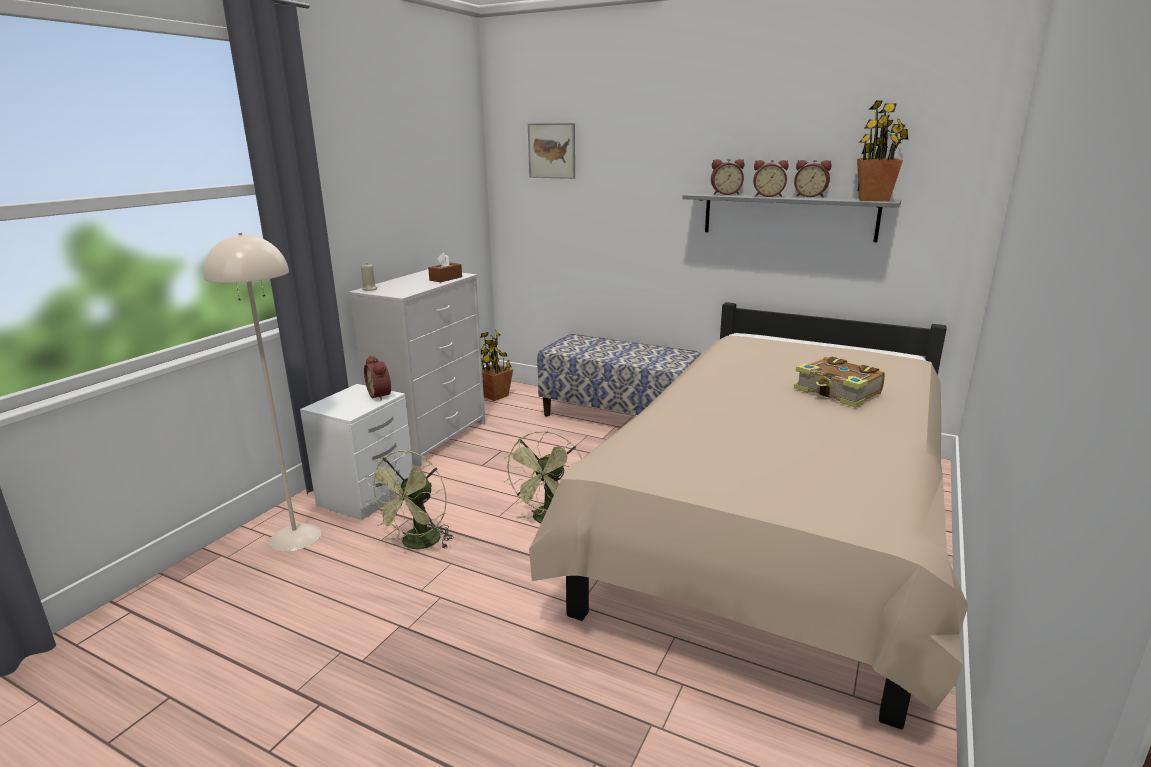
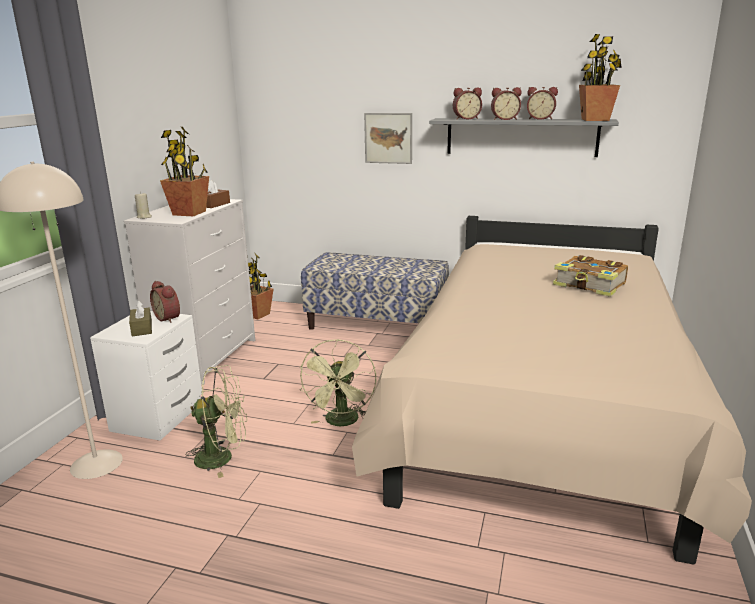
camera: 10 degrees left, 0 degrees up
green fan [365,450,454,549] -> green fan turned 105 degrees counterclockwise [186,365,247,478]
picture [528,123,575,179] -> picture moved to [364,113,412,164]
none -> brown tissue box [129,300,152,336]
none -> potted plant [160,126,209,216]

